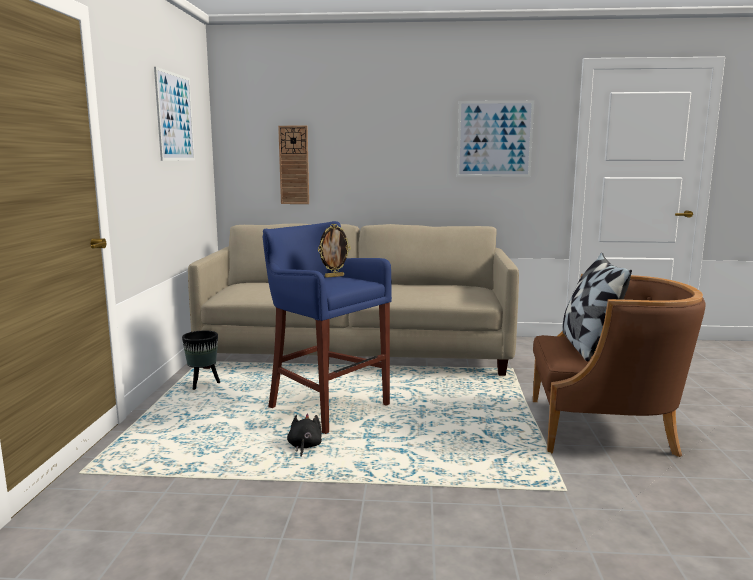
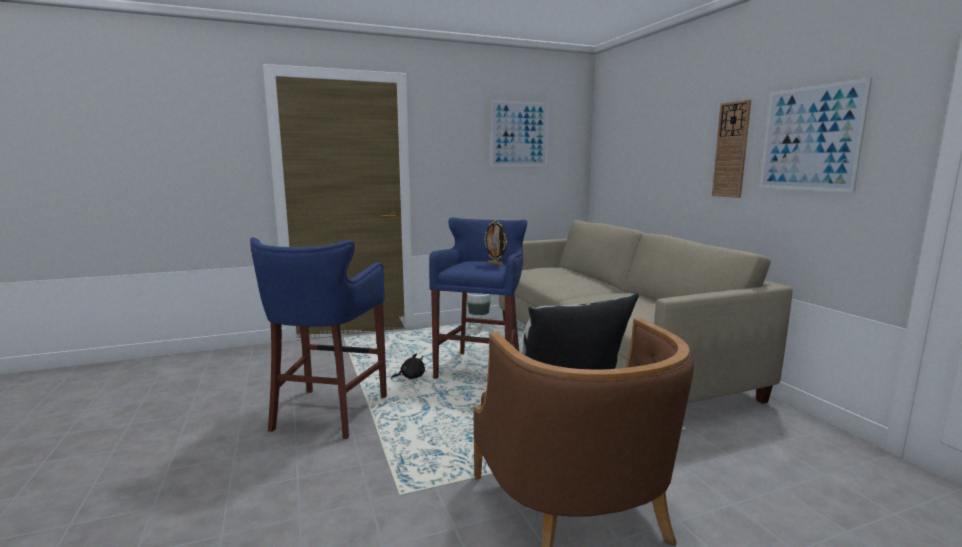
camera: 65 degrees right, 0 degrees up
black planter [182,330,220,390] -> white planter [467,293,491,331]
wall clock [278,126,309,204] -> wall clock moved to [712,100,751,198]
none -> blue stool [250,237,387,439]

